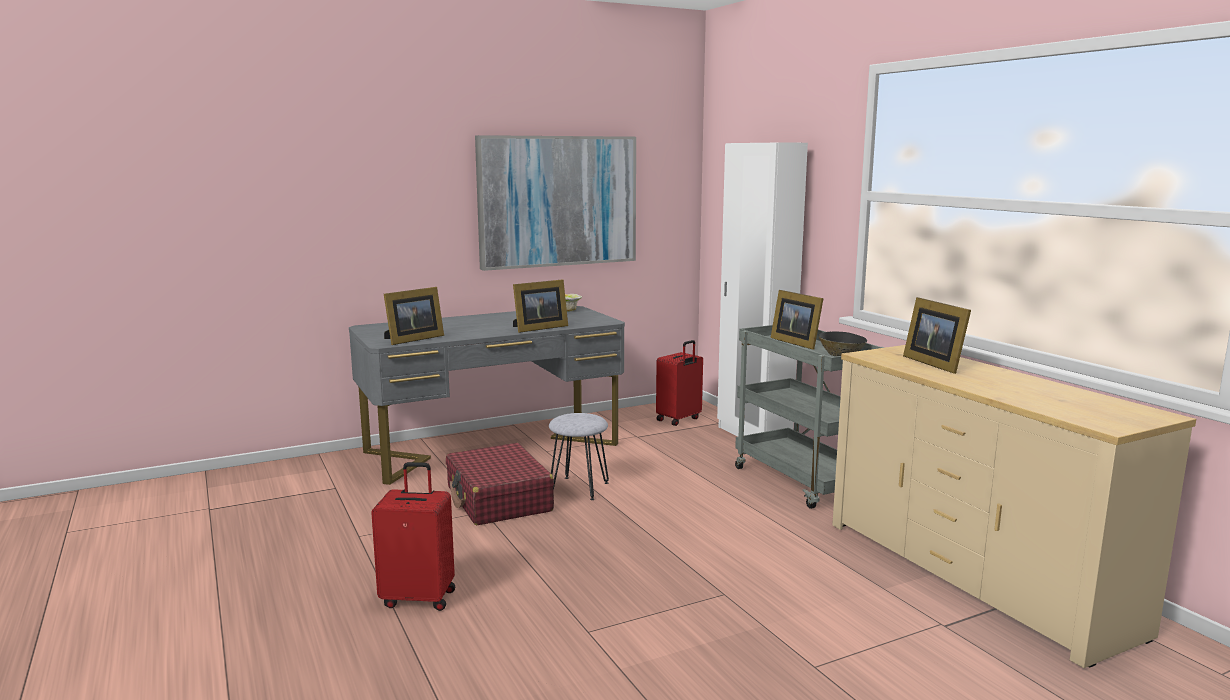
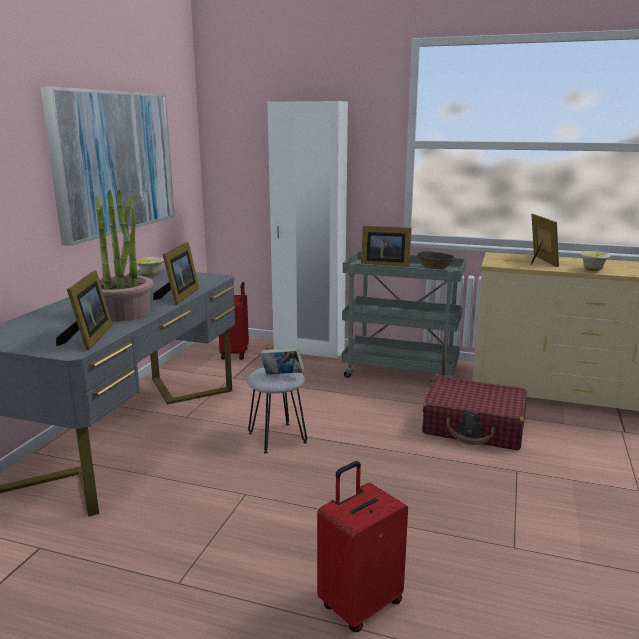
camera: 45 degrees left, 5 degrees up
red suitcase [446,443,554,525] -> red suitcase moved to [422,376,527,450]
picture frame [903,297,971,374] -> picture frame turned 120 degrees counterclockwise [531,214,559,267]
none -> potted plant [95,189,153,321]
none -> book [260,347,304,374]
none -> bowl [580,251,611,271]

